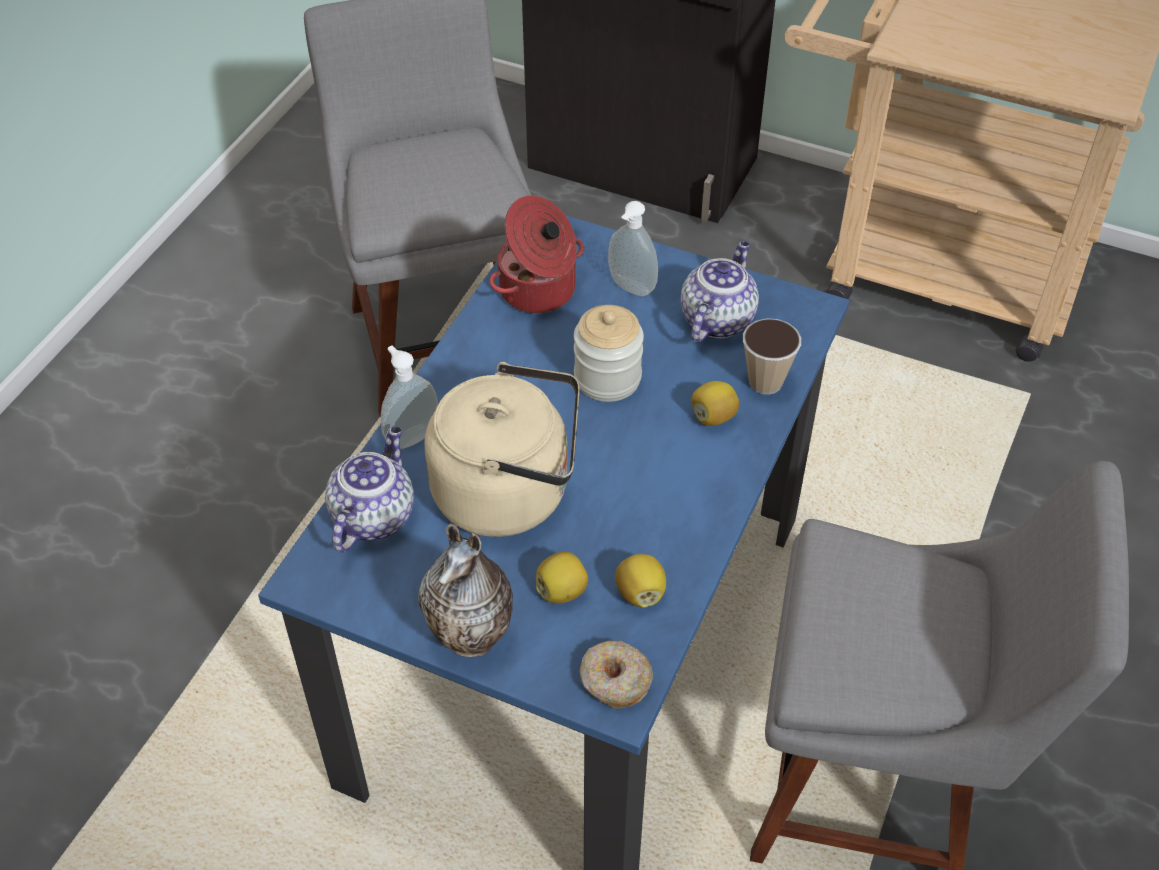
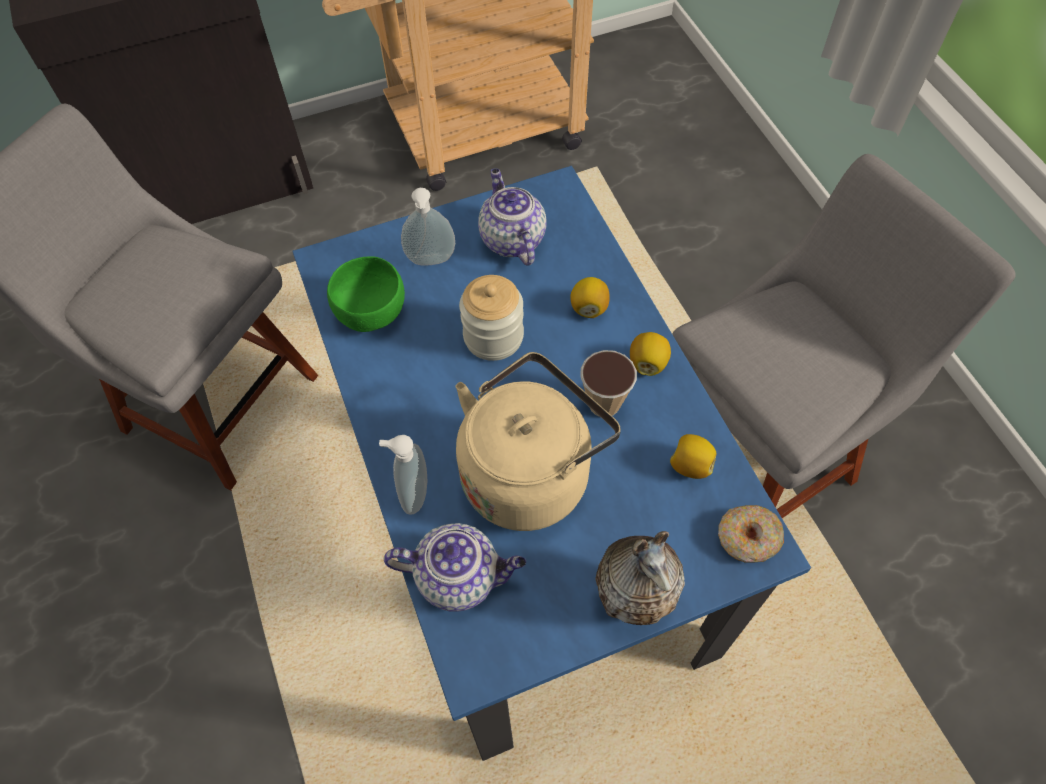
camera: 45 degrees left, 10 degrees up
teapot [325,426,414,552] -> teapot turned 120 degrees clockwise [384,523,526,612]
cooking pot [489,195,584,313] -> green bowl [327,256,405,332]
lemon [535,551,588,604] -> lemon moved to [630,332,671,376]
cup [743,318,801,395] -> cup moved to [580,350,637,417]

